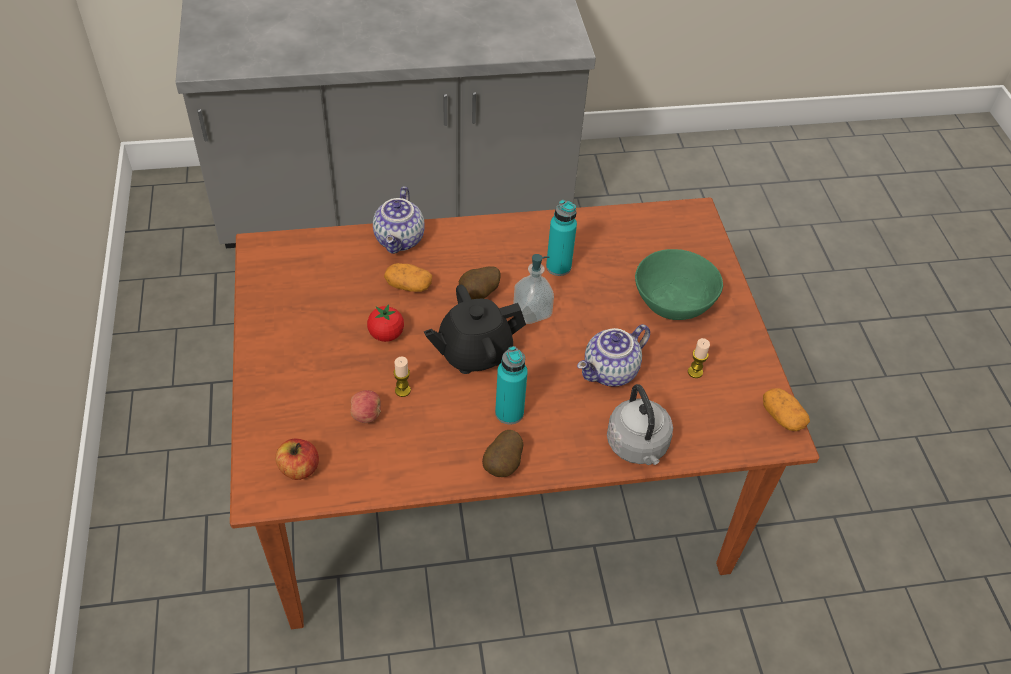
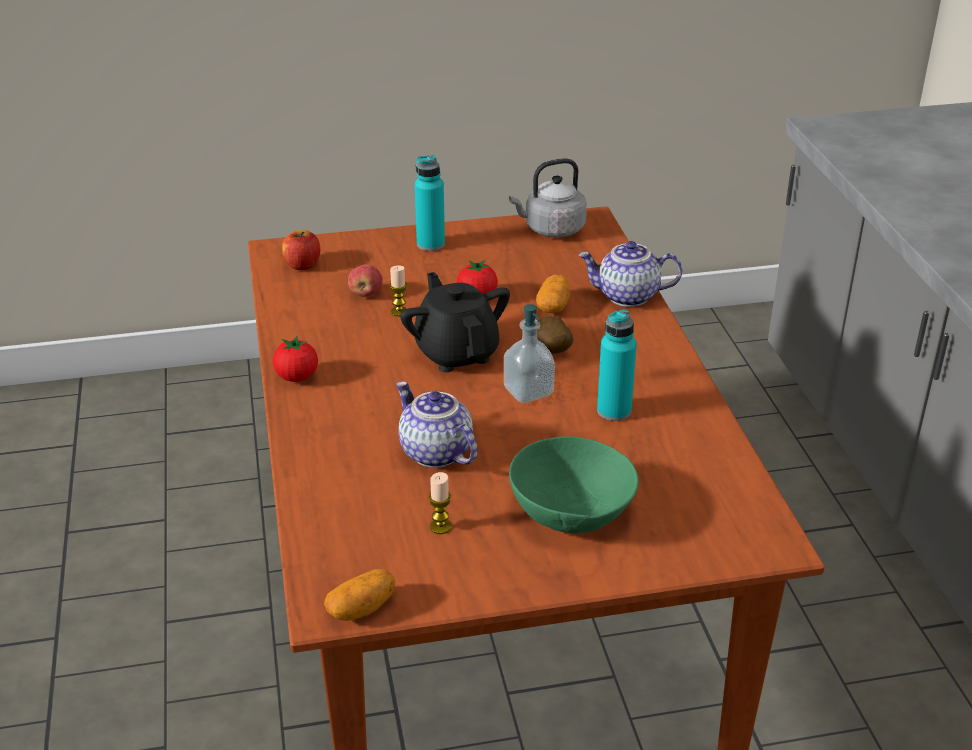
camera: 90 degrees right, 15 degrees down
potato [482,430,523,477] -> tomato [273,336,318,382]
turquoise bottle [495,346,528,425] -> turquoise bottle moved to [415,155,445,251]
grey kettle [607,384,673,465] -> grey kettle moved to [509,158,587,238]

